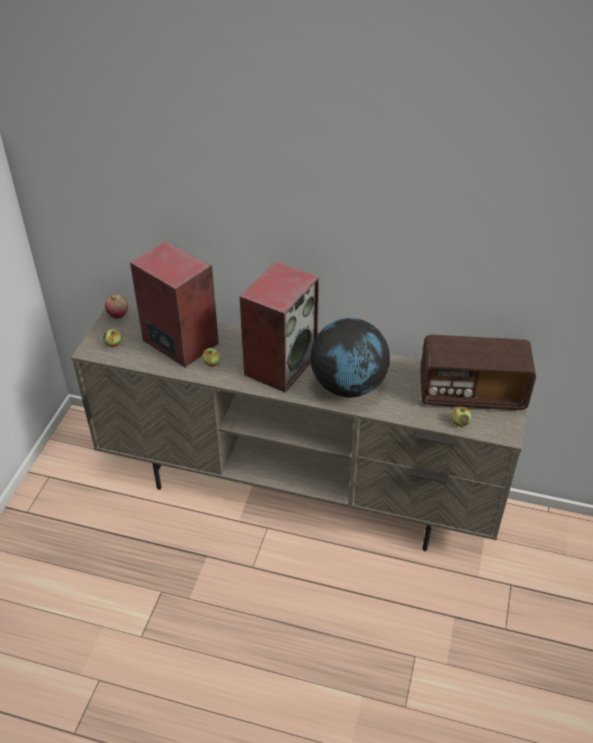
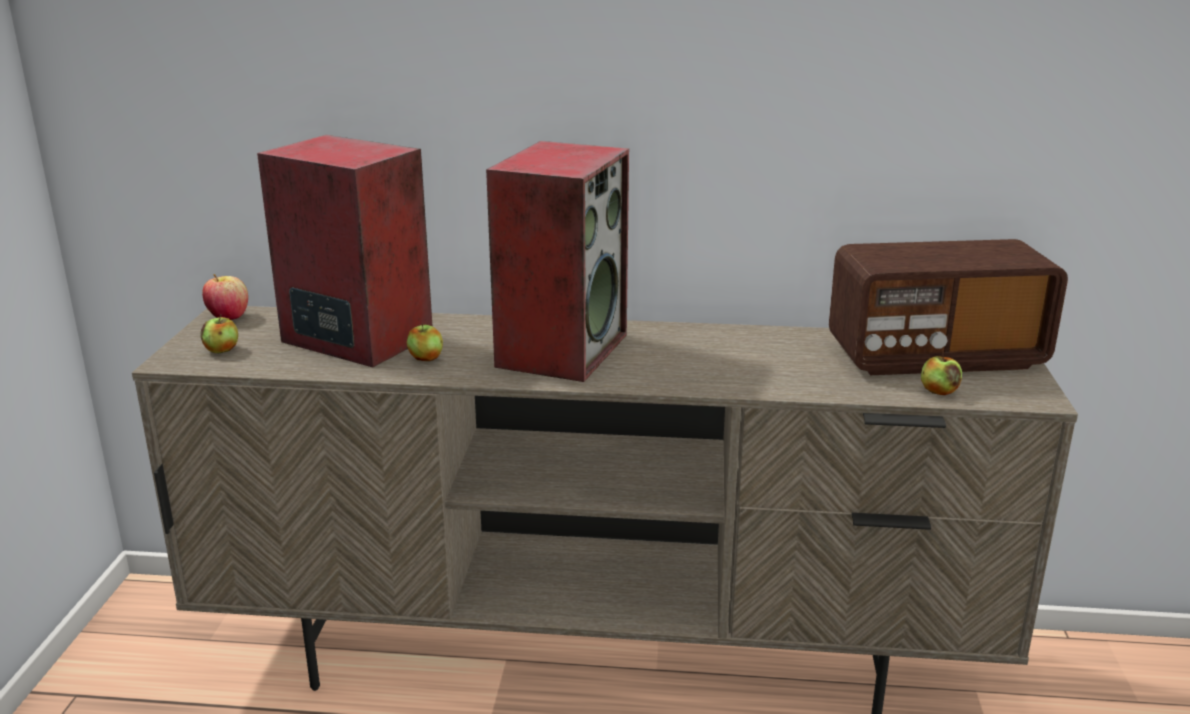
camera: 10 degrees left, 20 degrees down
globe [310,318,390,397] -> none

